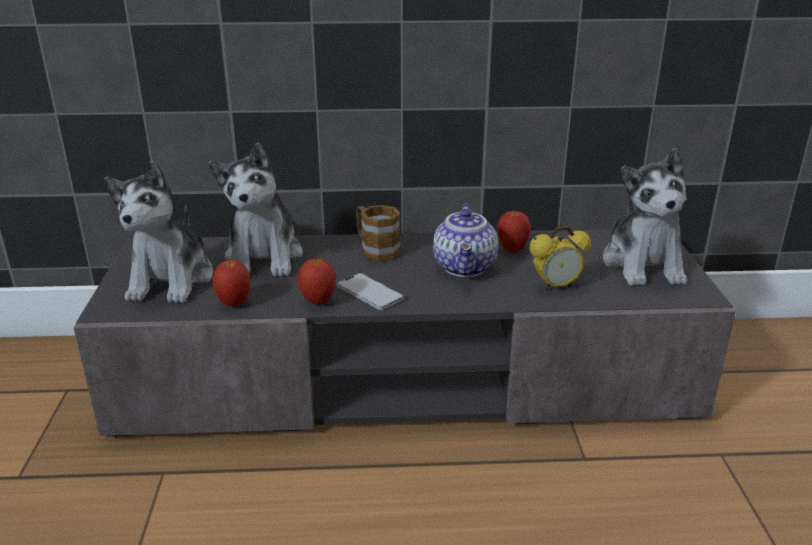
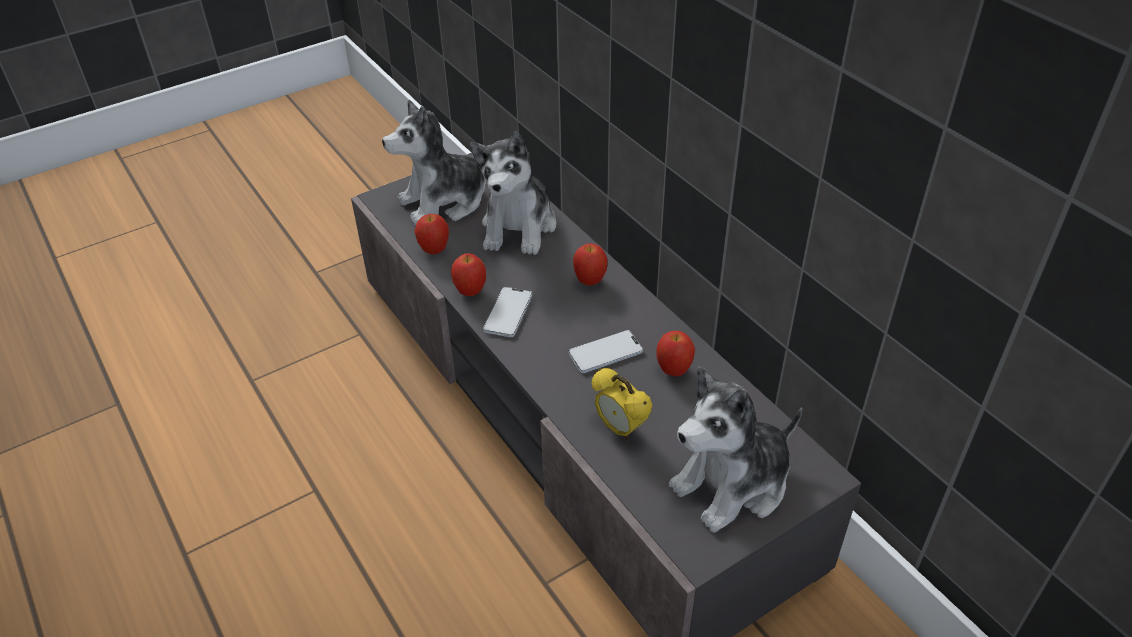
camera: 60 degrees right, 15 degrees up
plush toy [209,143,303,276] -> plush toy turned 45 degrees counterclockwise [470,131,556,255]
mug [356,205,401,262] -> apple [573,243,608,285]
teapot [433,204,498,277] -> phone [568,330,643,373]

